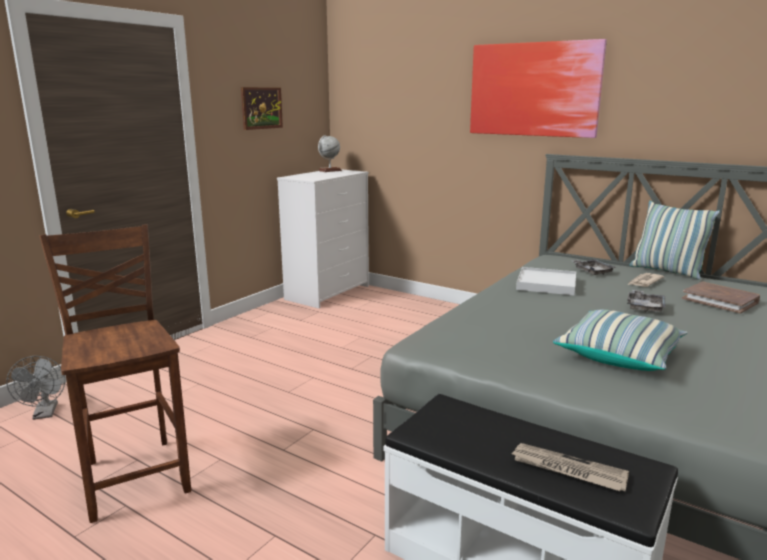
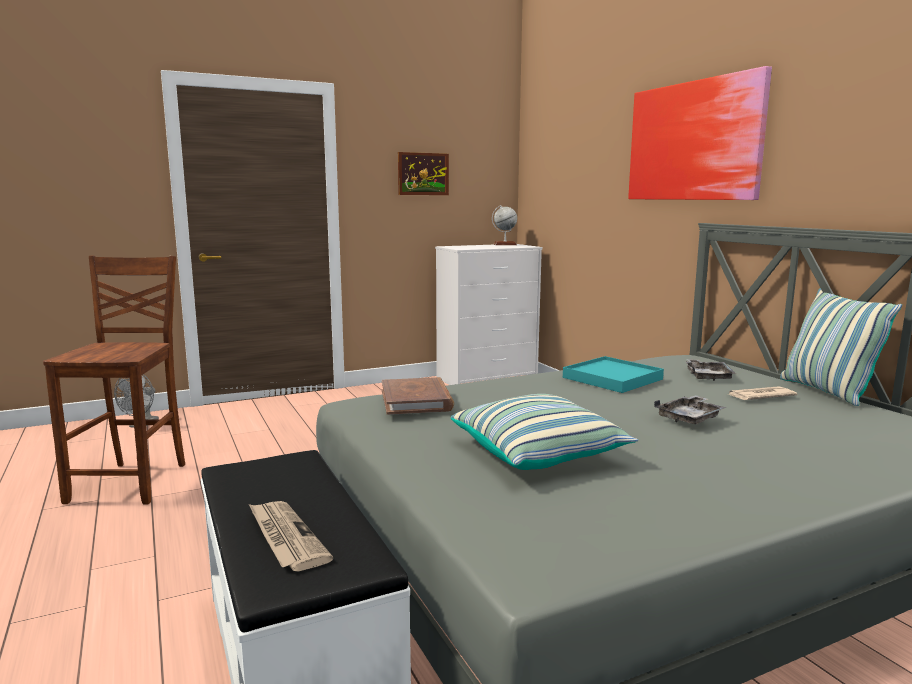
camera: 30 degrees right, 5 degrees down
white tray [516,267,576,295] -> turquoise tray [563,356,664,393]
brown book [682,282,760,314] -> brown book moved to [382,377,454,415]

